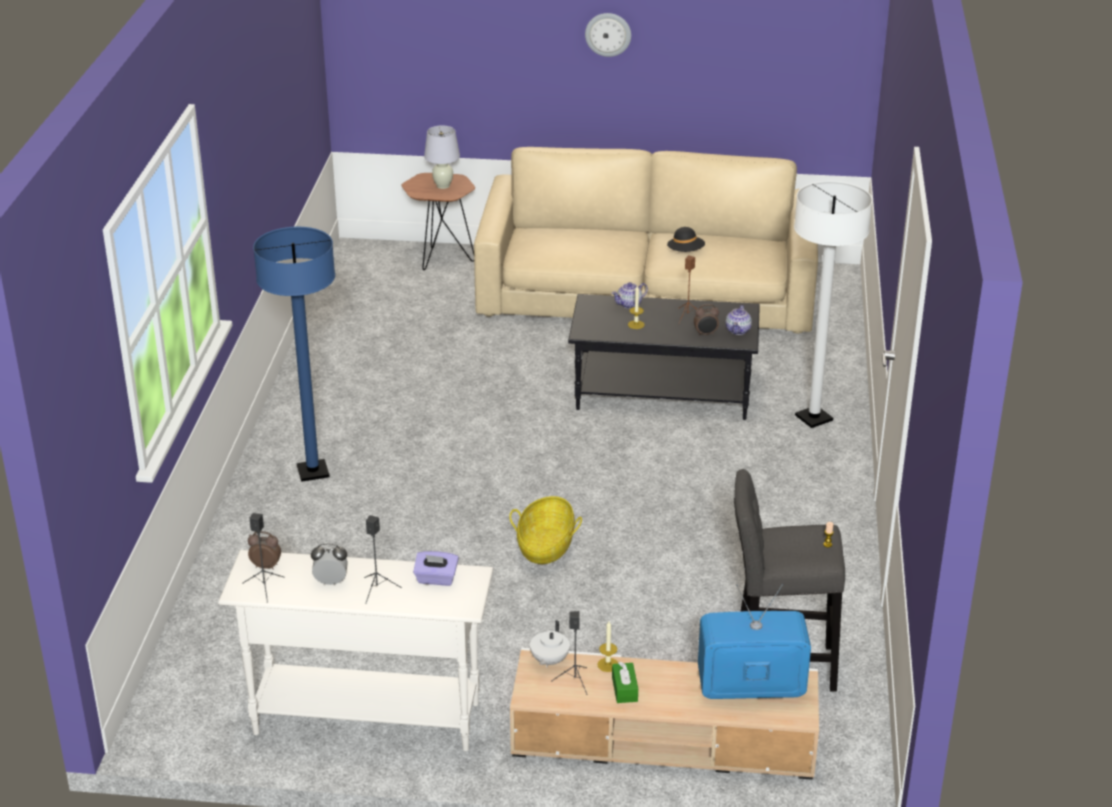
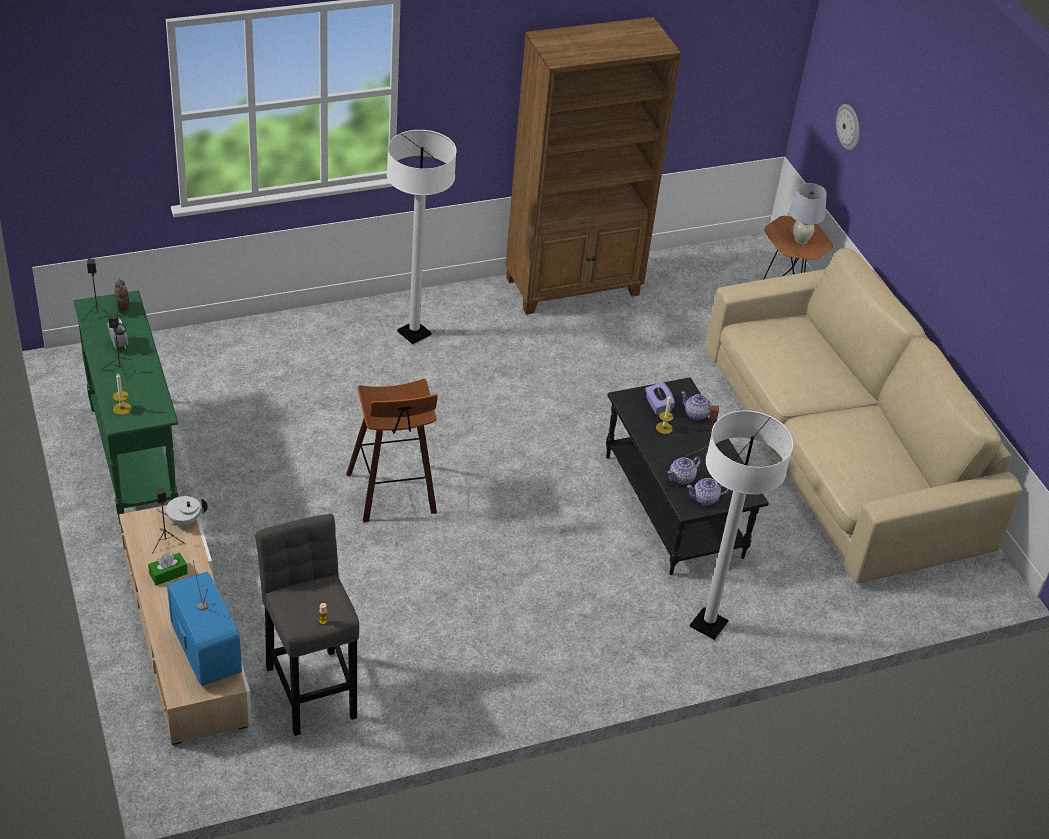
camera: 60 degrees right, 10 degrees up
white console table [218,550,493,751] -> green console table [73,290,178,524]
blue floor lamp [253,227,335,482] -> white floor lamp [387,130,457,344]
purple tissue box [413,551,459,586] -> purple tissue box moved to [645,382,675,415]
basket [509,496,582,564] -> stool [346,379,438,522]
wall clock [585,13,631,57] -> wall clock moved to [836,104,860,150]
candle [597,621,618,672] -> candle moved to [113,373,131,415]
black hat [667,227,705,252] -> none
alarm clock [694,304,719,336] -> teapot [667,456,701,485]
none -> brown bookcase [506,17,681,314]

